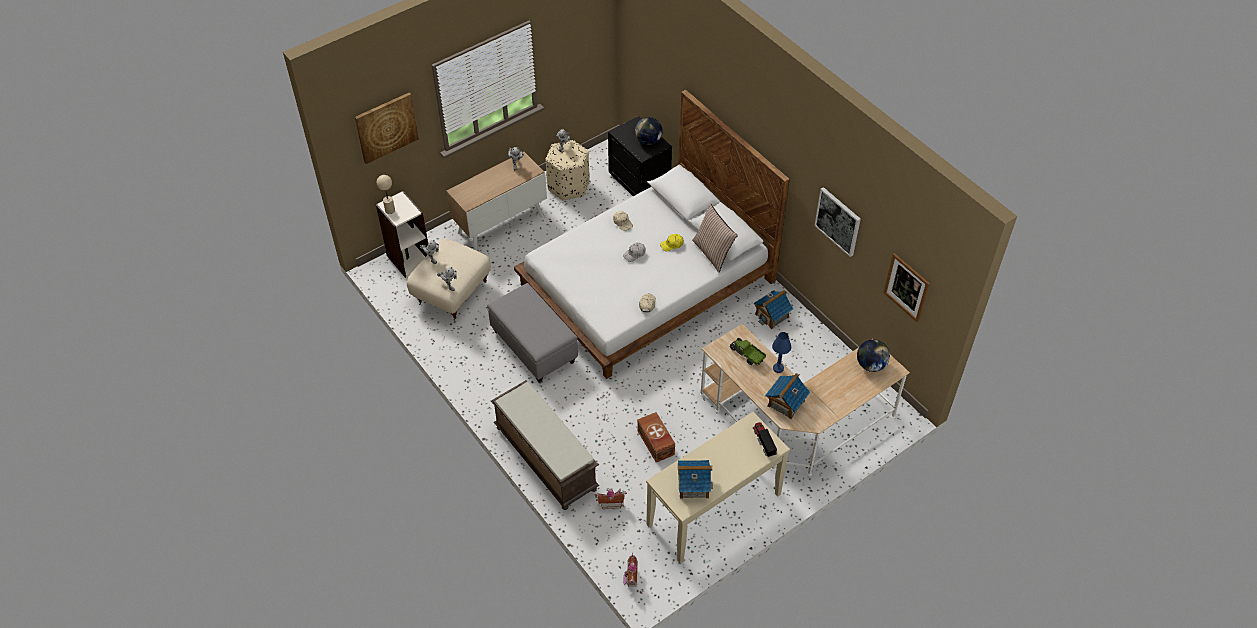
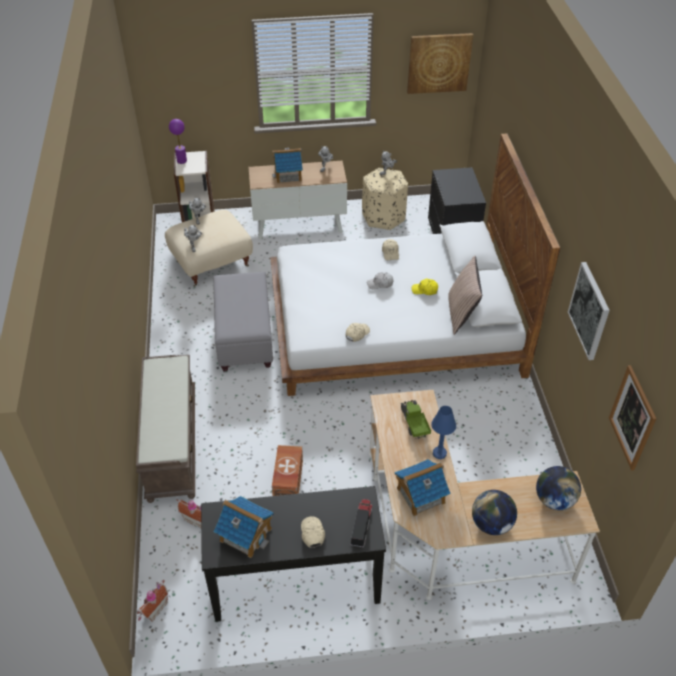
camera: 30 degrees right, 5 degrees down
picture [355,92,419,164] -> picture moved to [407,33,473,94]
beige table lamp [377,175,395,214] -> purple table lamp [169,119,187,164]
globe [635,117,663,145] -> globe moved to [472,490,517,535]
beige console table [646,412,790,563] -> black console table [201,486,386,622]
toy house [754,290,793,329] -> toy house moved to [272,148,303,183]
none -> beige cap [301,516,325,548]

